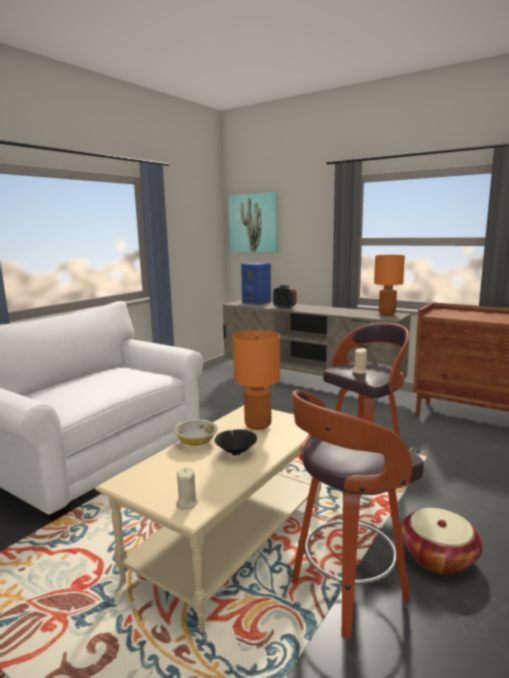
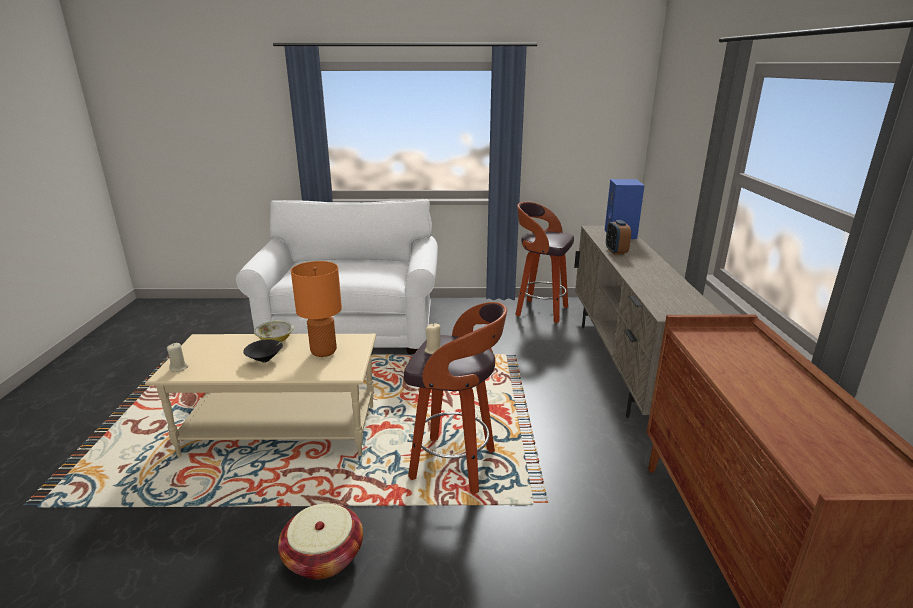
camera: 55 degrees right, 10 degrees up
picture [229,192,278,252] -> none
stool [291,390,424,639] -> stool moved to [515,202,574,323]
orange table lamp [374,255,405,315] -> none

